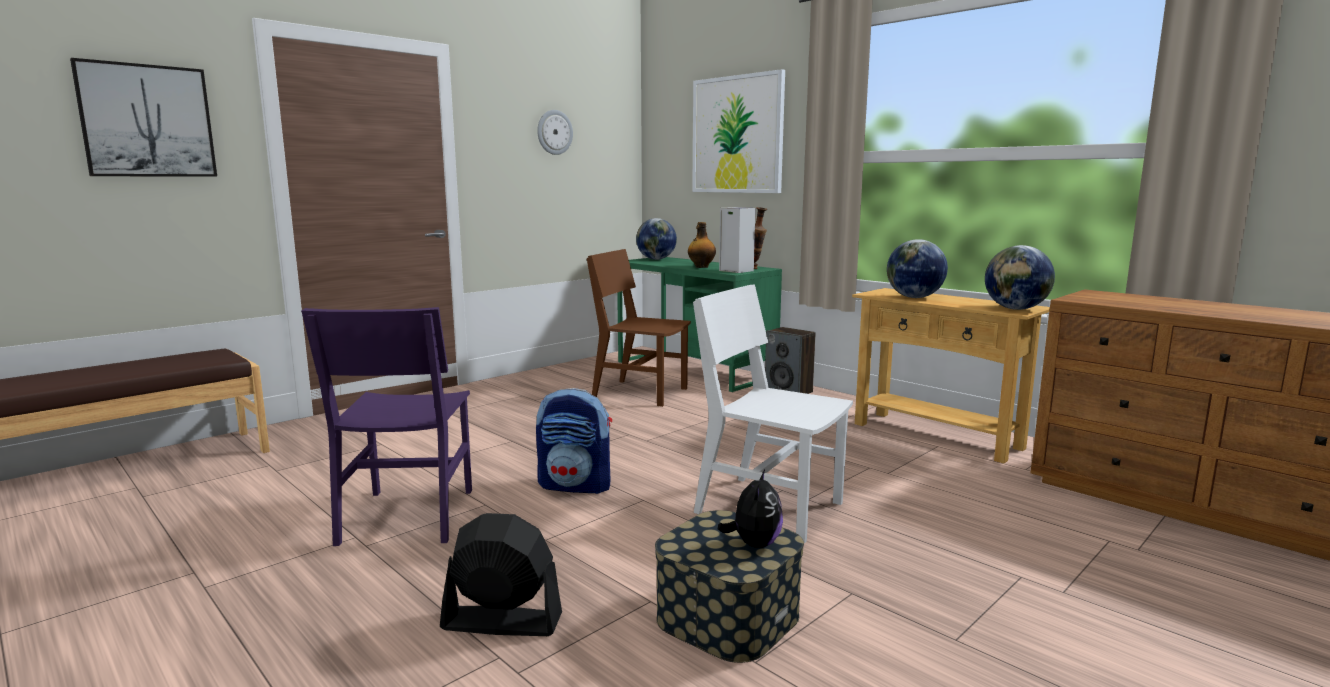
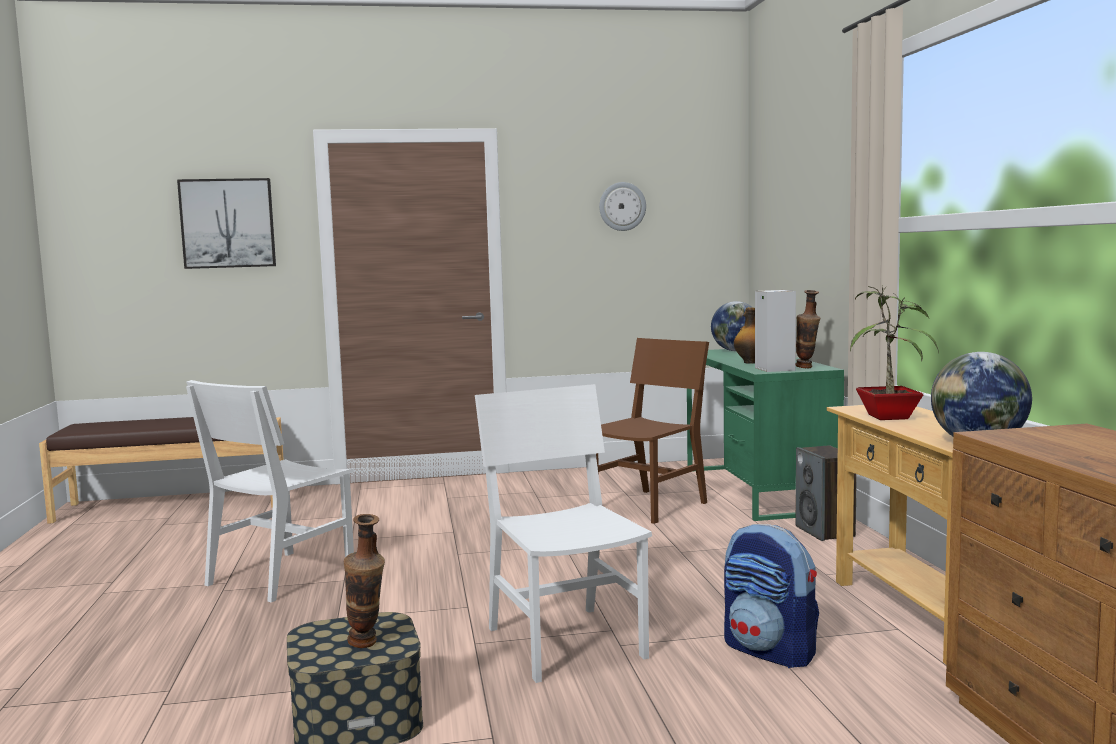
camera: 35 degrees right, 5 degrees down
purple chair [301,307,472,546] -> white chair [186,380,354,602]
black fan [440,513,562,636] -> none
backpack [536,388,612,494] -> backpack moved to [724,524,819,668]
brown chair [587,249,691,407] -> brown chair turned 75 degrees clockwise [596,338,709,524]
picture [692,69,785,193] -> none
plush toy [717,470,783,548] -> vase [344,514,385,648]
globe [887,239,948,298] -> potted plant [850,285,939,420]

